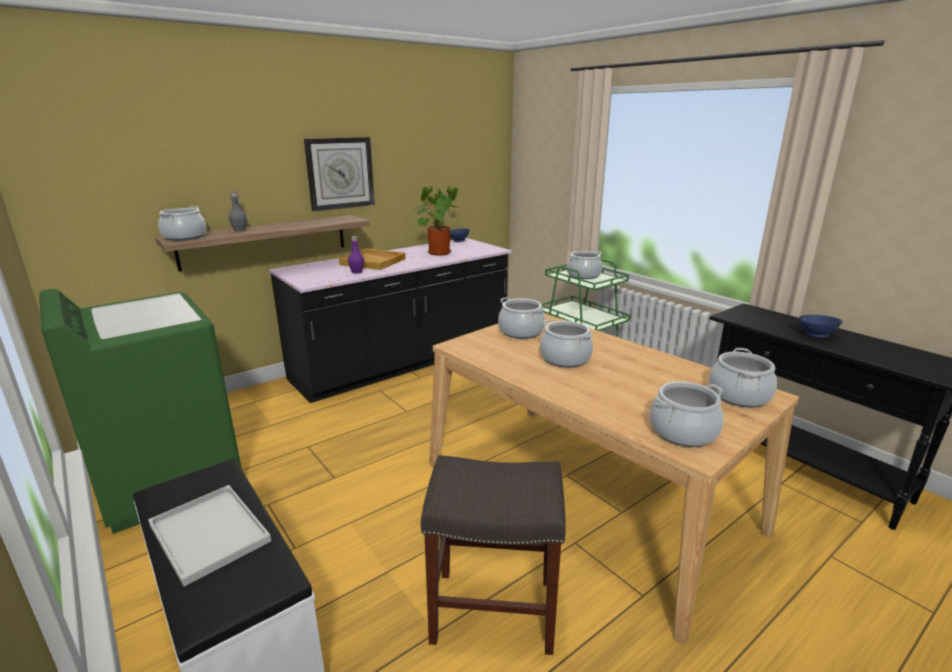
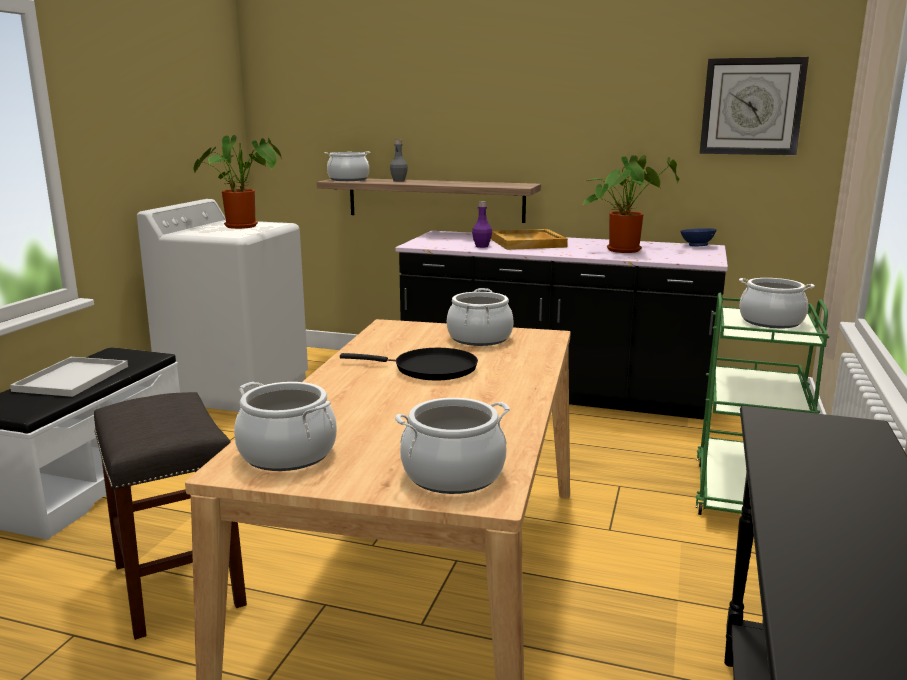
camera: 55 degrees right, 5 degrees down
green washing machine [39,289,242,534] -> white washing machine [137,199,308,412]
wall clock [304,137,375,211] -> wall clock moved to [700,57,809,155]
cooking pot [540,319,594,367] -> black frying pan [340,348,478,380]
blue bowl [798,315,842,338] -> none
none -> potted plant [193,135,281,229]

